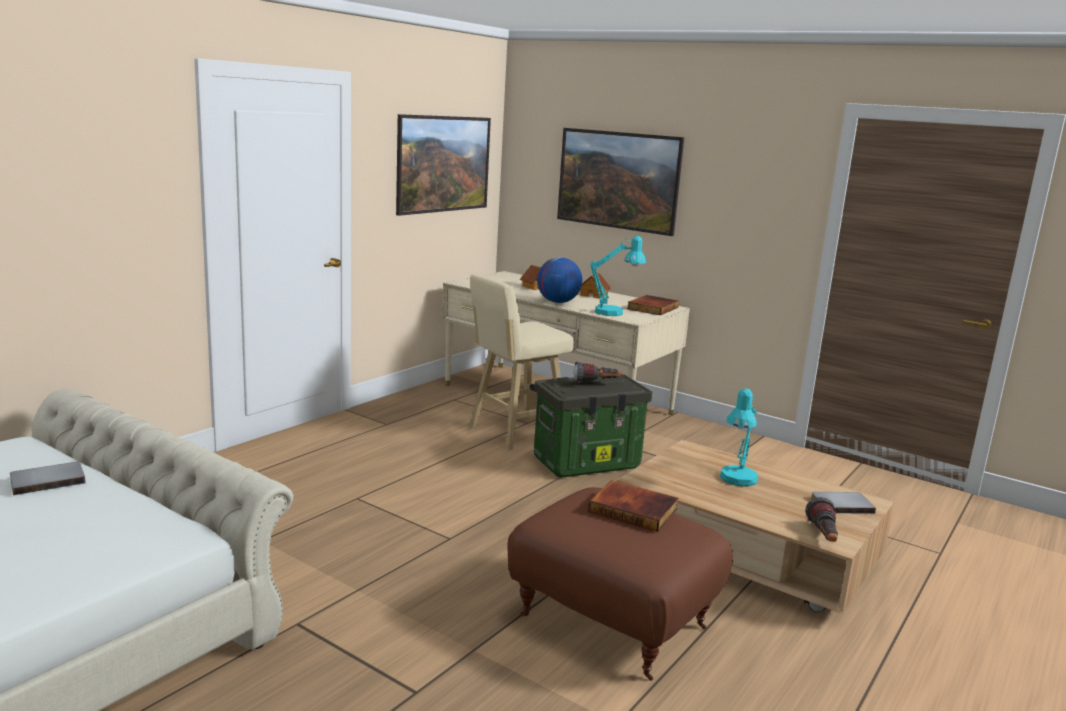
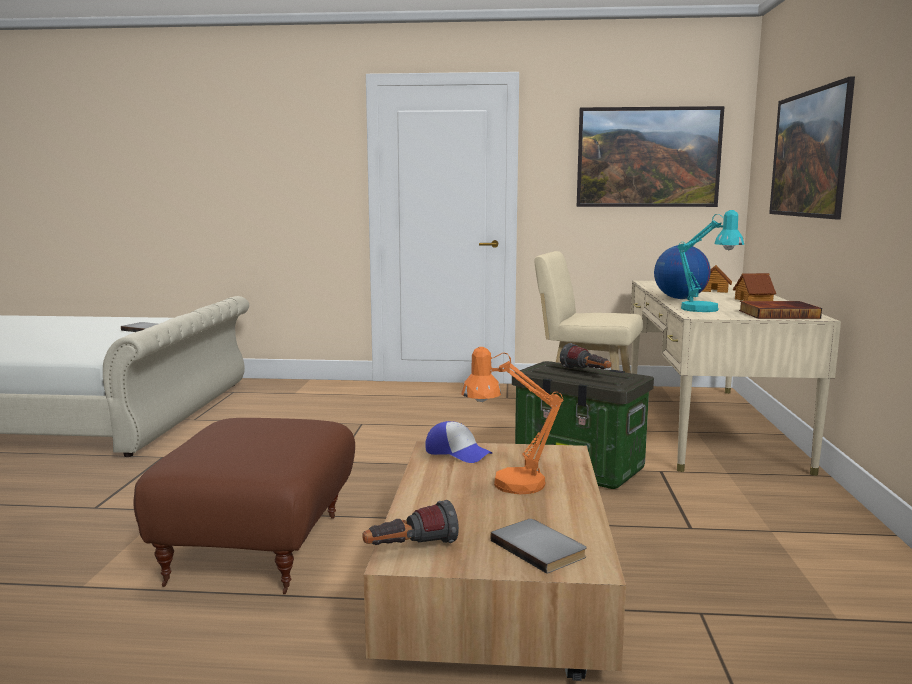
camera: 60 degrees right, 5 degrees down
book [588,480,679,532] -> none
turquoise table lamp [720,389,758,487] -> orange table lamp [461,347,563,494]
none -> cap [425,421,492,463]

